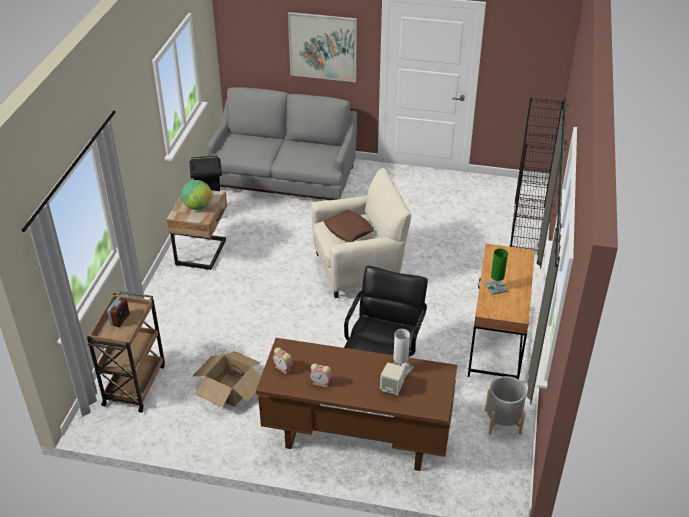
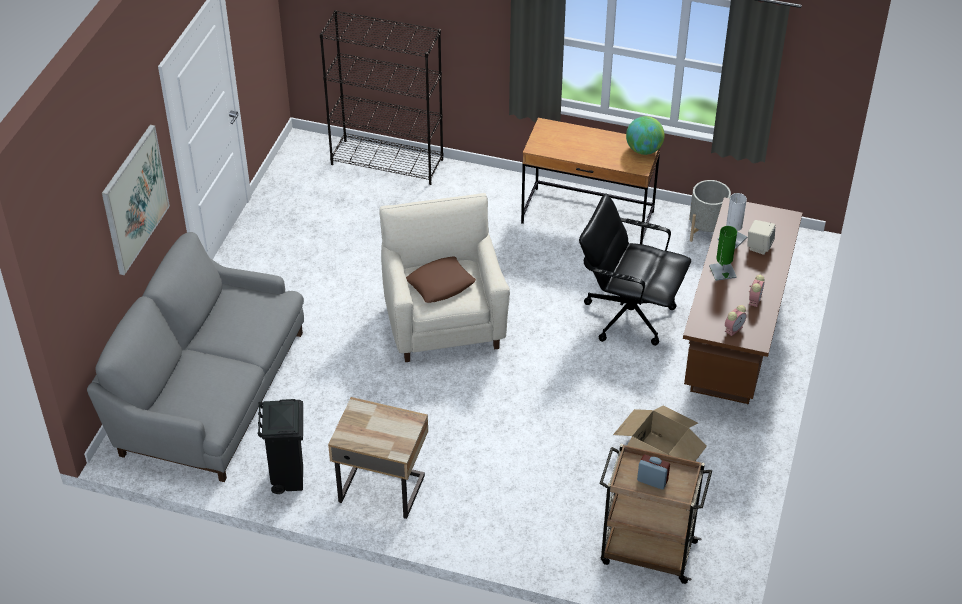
camera: 85 degrees left, 5 degrees up
globe [181,180,212,210] -> globe moved to [626,116,665,155]
green table lamp [484,248,508,295] -> green table lamp moved to [709,226,737,281]

